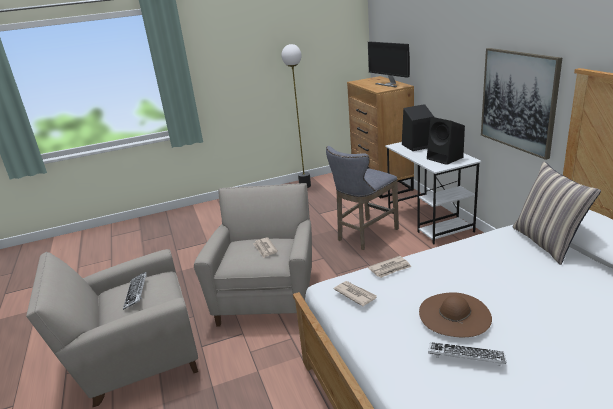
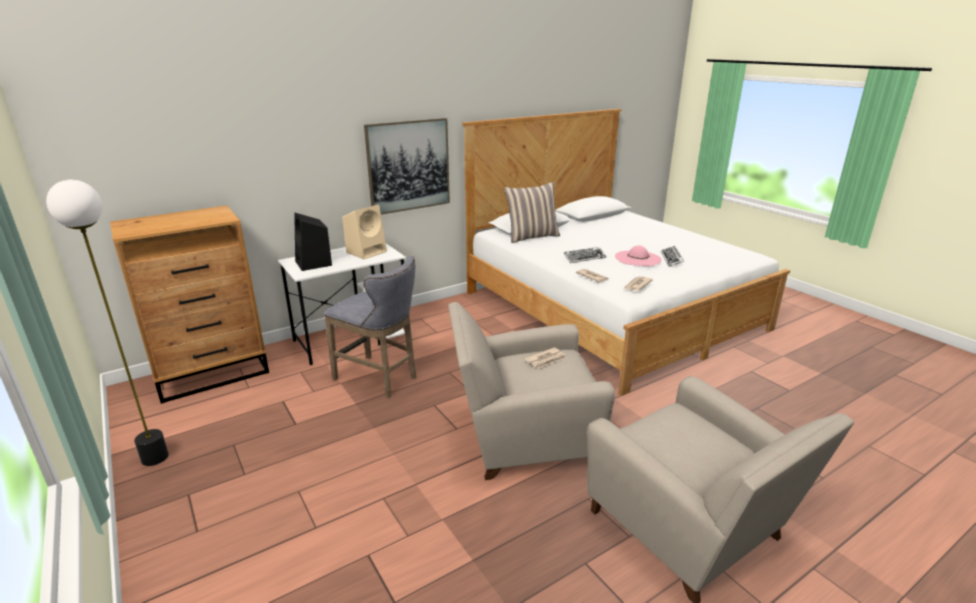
camera: 105 degrees left, 0 degrees up
keyboard [123,272,147,310] -> keyboard moved to [564,247,607,263]
monitor [368,41,410,87] -> none
brown hat [419,292,492,337] -> pink hat [615,246,661,266]
black speaker [427,117,465,165] -> beige speaker [342,204,387,259]

